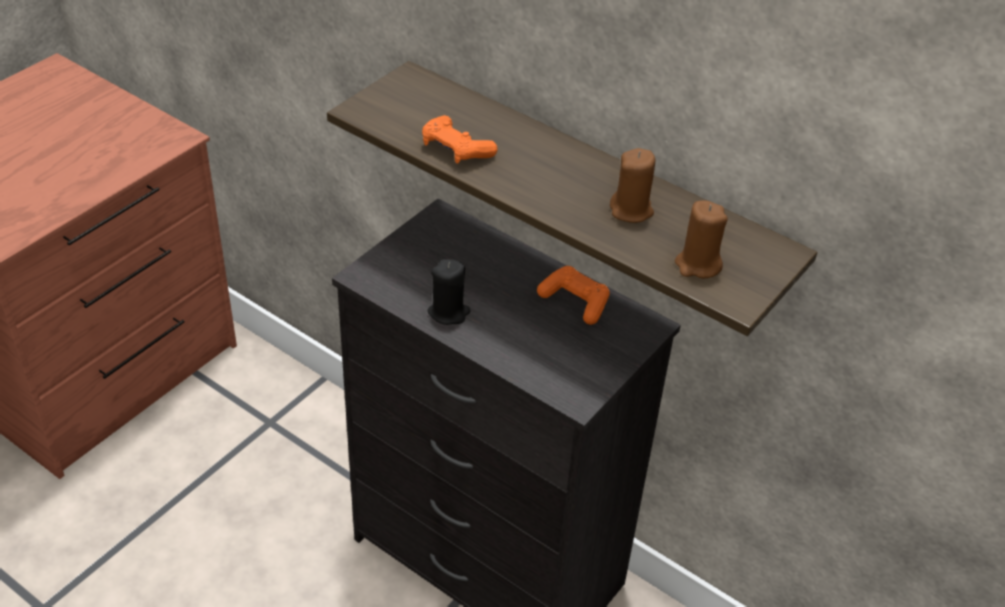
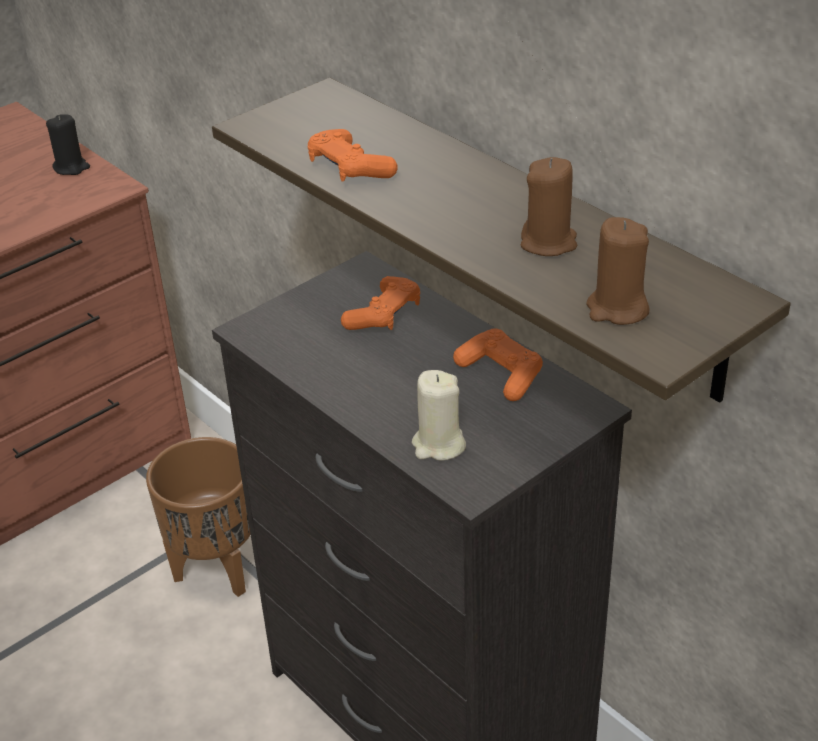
camera: 15 degrees right, 5 degrees down
black candle [427,259,471,325] -> black candle moved to [46,114,90,175]
none -> brown planter [146,437,251,597]
none -> orange game controller [341,276,420,330]
none -> beige candle [412,370,466,461]

